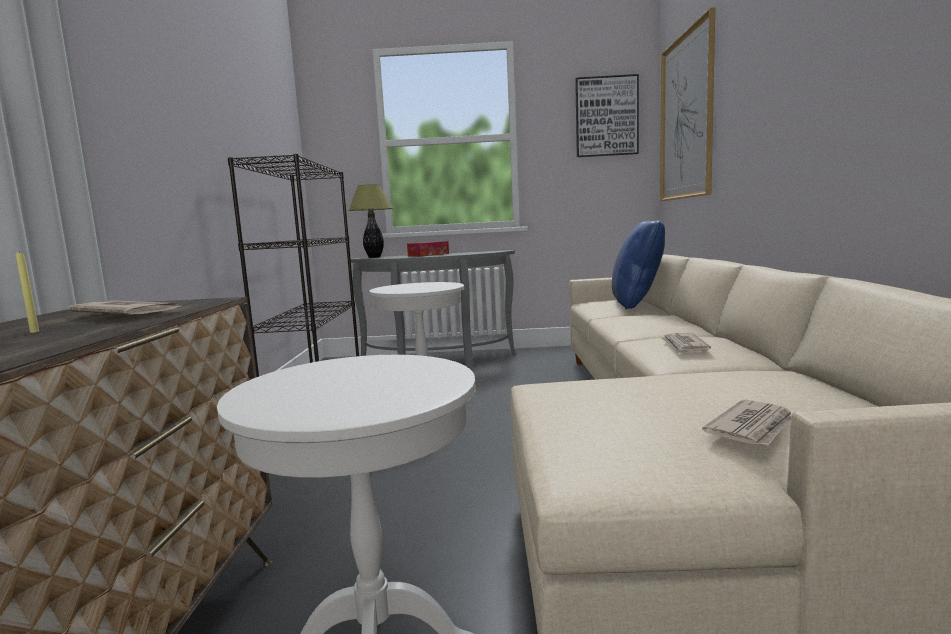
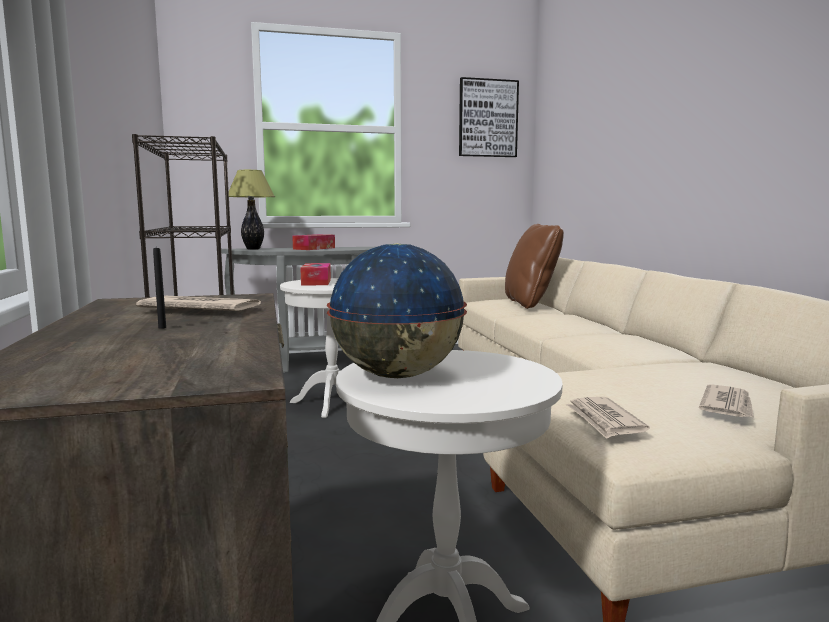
camera: 15 degrees left, 0 degrees up
yellow candle [16,251,39,333] -> black candle [153,246,166,329]
blue pillow [612,220,665,309] -> brown pillow [505,224,564,309]
picture [660,7,715,201] -> none
newspaper [660,333,711,354] -> newspaper moved to [565,397,650,439]
none -> tissue box [300,263,331,286]
none -> globe [327,244,467,378]

